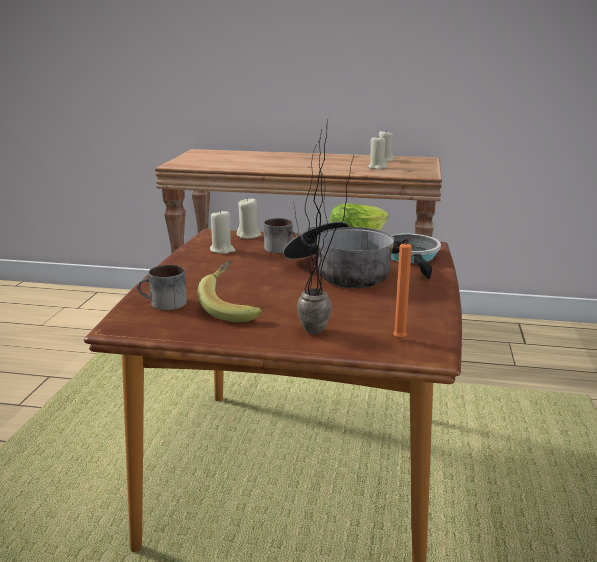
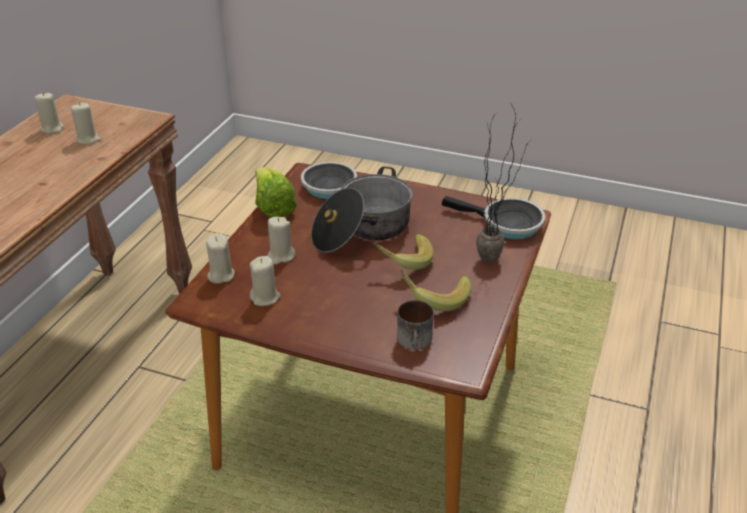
camera: 80 degrees left, 15 degrees up
mug [264,218,297,253] -> beige candle [267,217,296,264]
orange candle [393,237,412,339] -> frying pan [442,196,545,239]
none -> banana [373,234,433,270]

